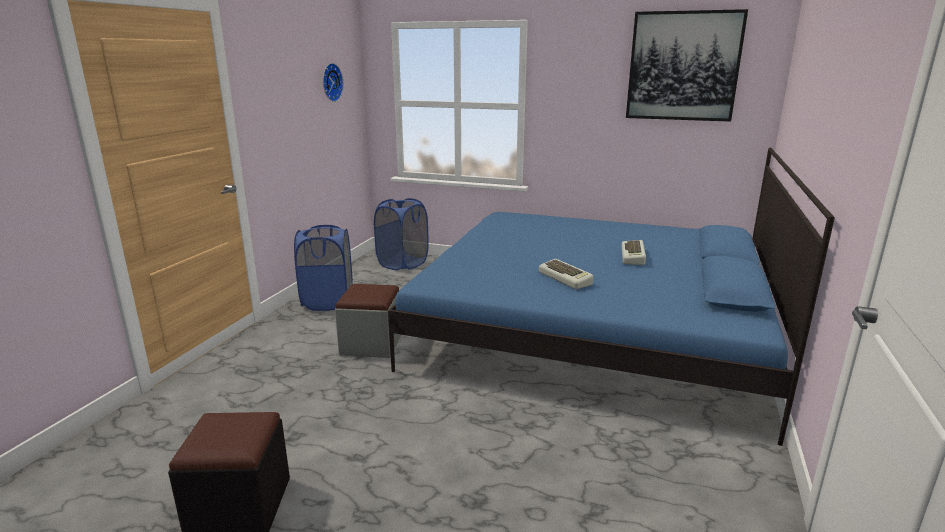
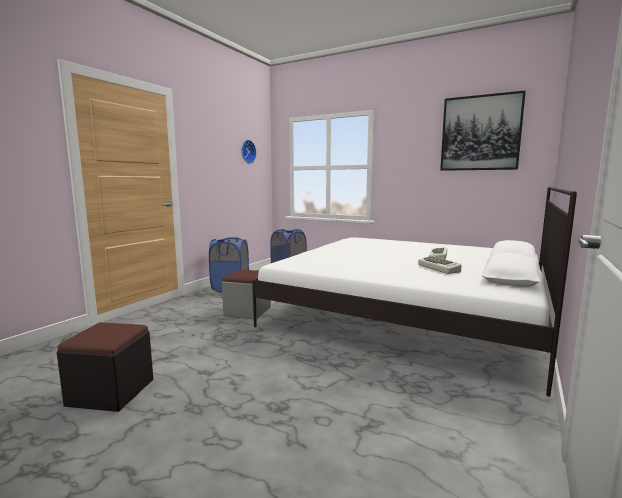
camera: 10 degrees right, 10 degrees down
blue bed [388,148,835,446] -> white bed [252,187,577,397]
keyboard [539,259,593,289] -> keyboard moved to [418,256,462,274]

